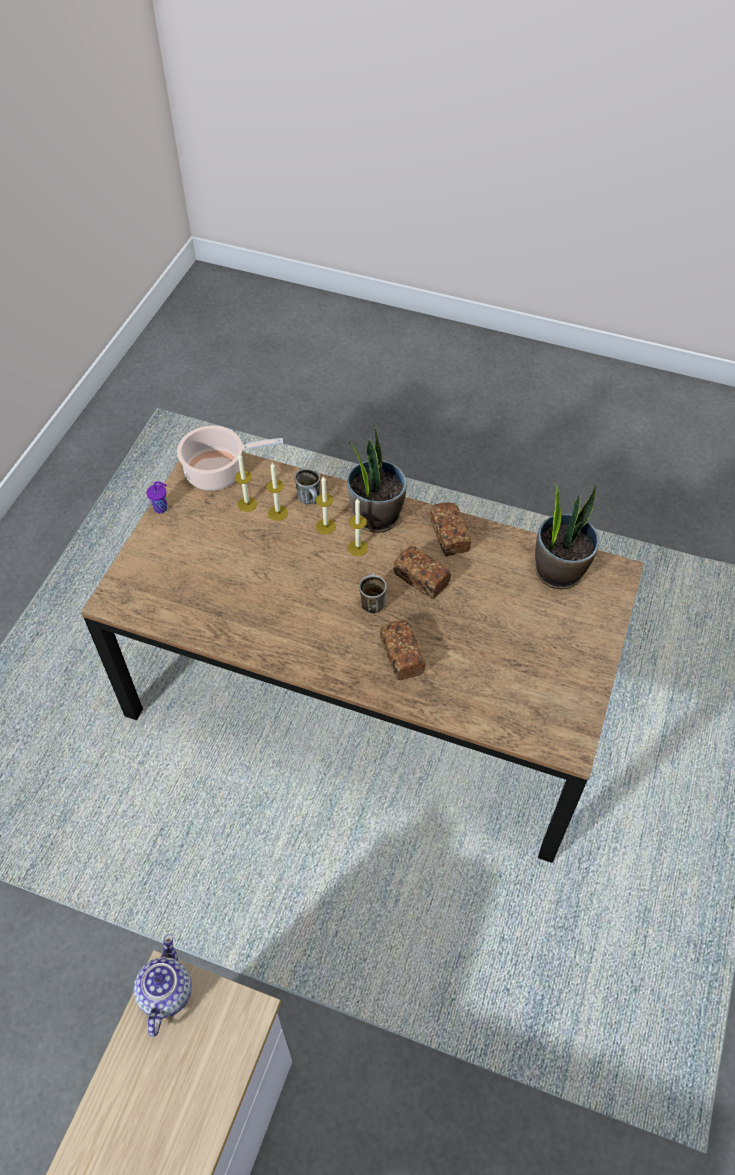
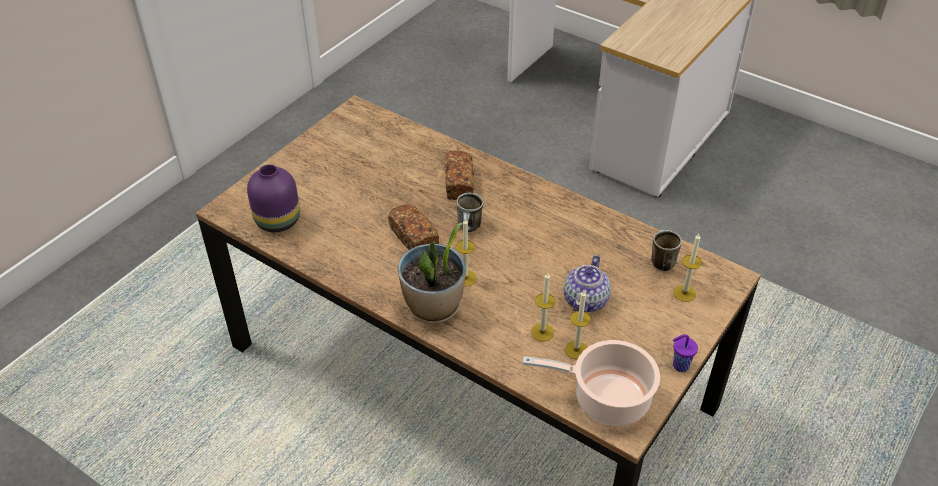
camera: 165 degrees left, 10 degrees down
teapot [134,934,192,1037] -> teapot moved to [564,255,611,312]
mug [295,468,320,504] -> mug moved to [651,230,682,271]
candle [316,476,336,534] -> candle moved to [674,234,702,302]
bread [430,502,471,556] -> none
potted plant [535,483,599,589] -> purple vase [247,164,300,232]

